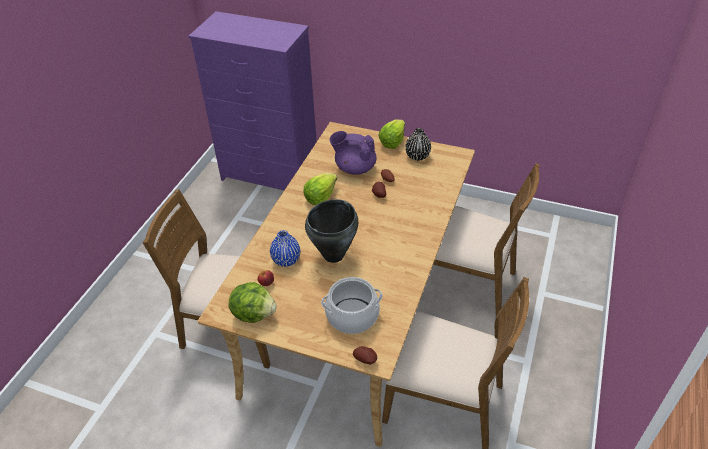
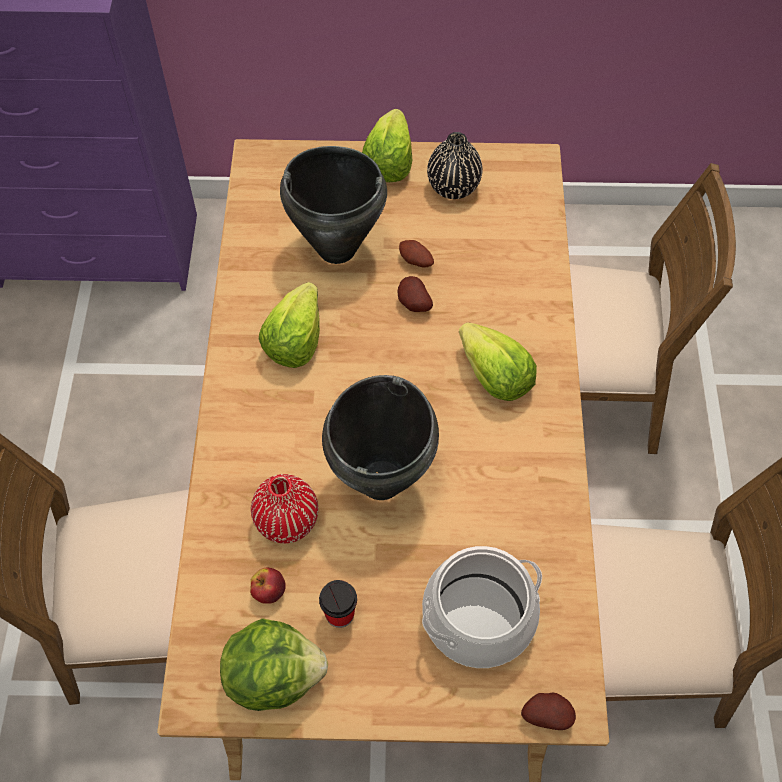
camera: 20 degrees left, 15 degrees up
blue vase [270,230,300,267] -> red vase [251,474,318,543]
purple teapot [330,131,377,175] -> black cooking pot [280,146,387,264]
none -> cup [319,580,357,628]
none -> lettuce [459,322,537,401]

